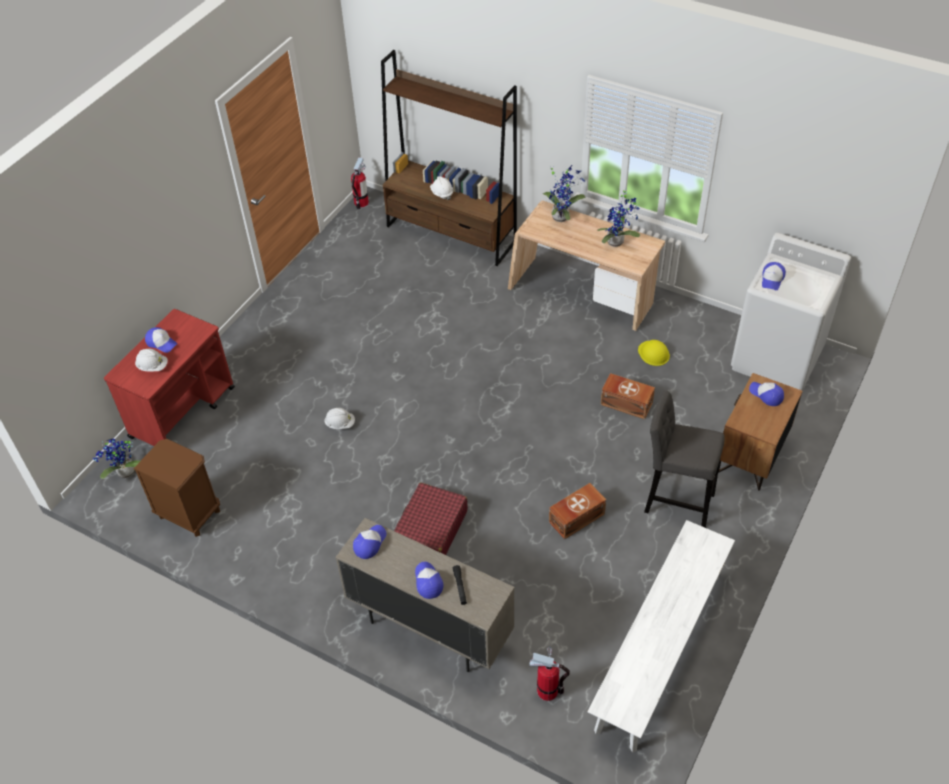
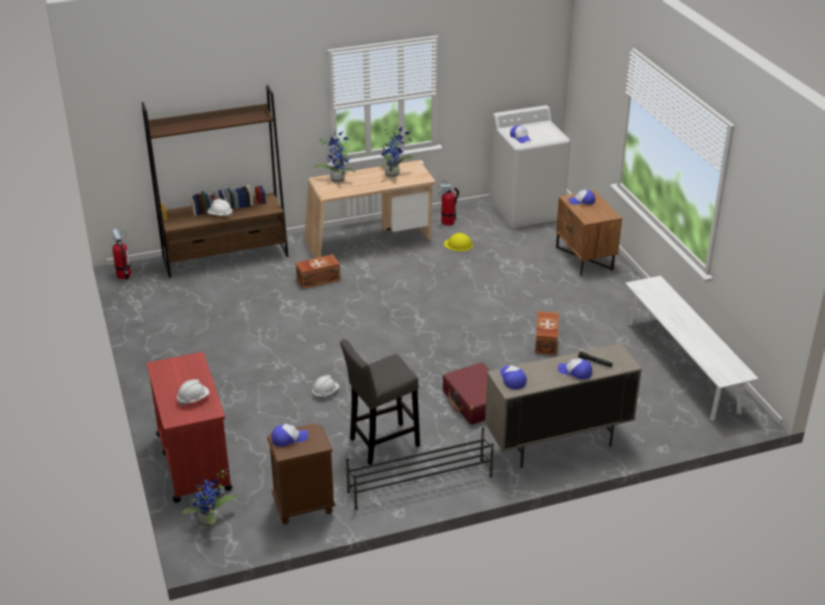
camera: 50 degrees left, 15 degrees down
cap [145,327,177,353] -> cap moved to [271,424,308,447]
fire extinguisher [529,646,570,701] -> fire extinguisher moved to [438,180,459,226]
brown storage box [600,373,655,419] -> brown storage box moved to [296,254,340,289]
grey stool [644,390,725,527] -> grey stool moved to [340,339,420,465]
none -> black shoe rack [346,428,494,510]

